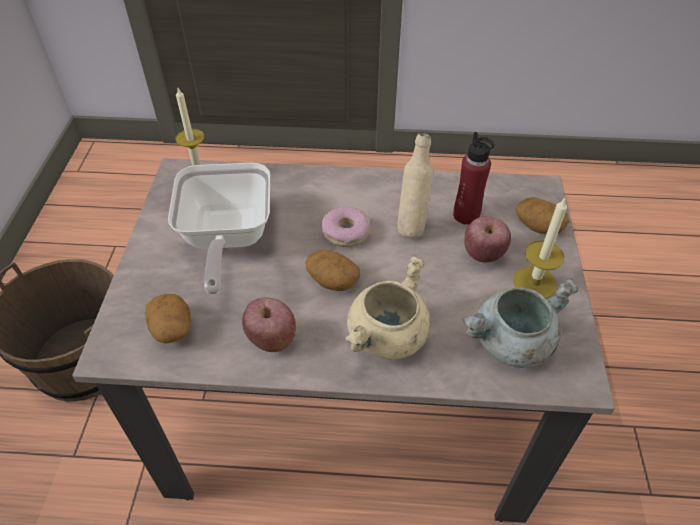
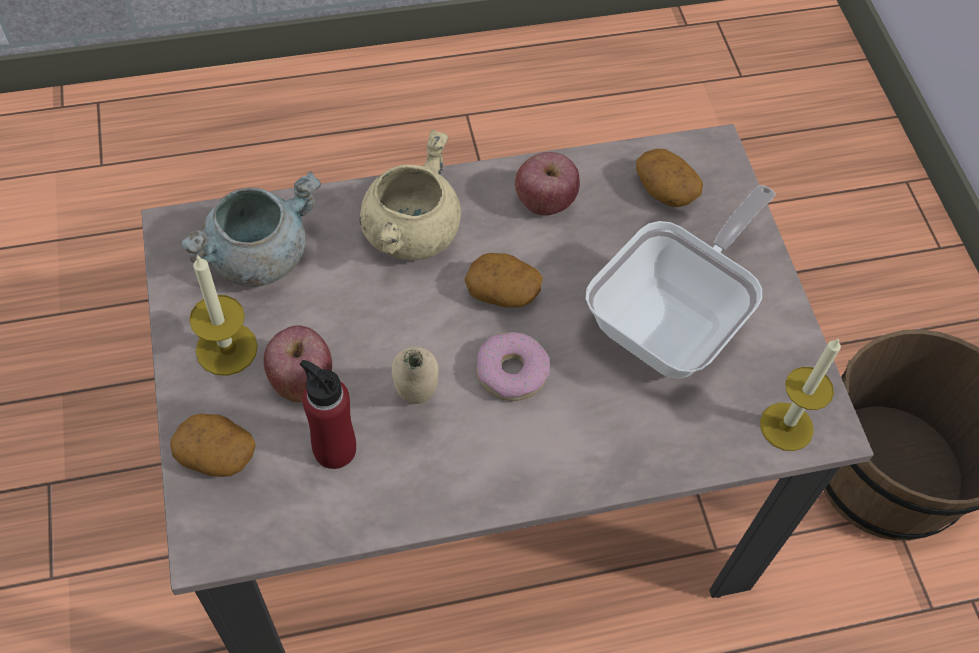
camera: 160 degrees right, 10 degrees up
frying pan [168,163,270,295] -> frying pan turned 60 degrees clockwise [586,185,775,379]

